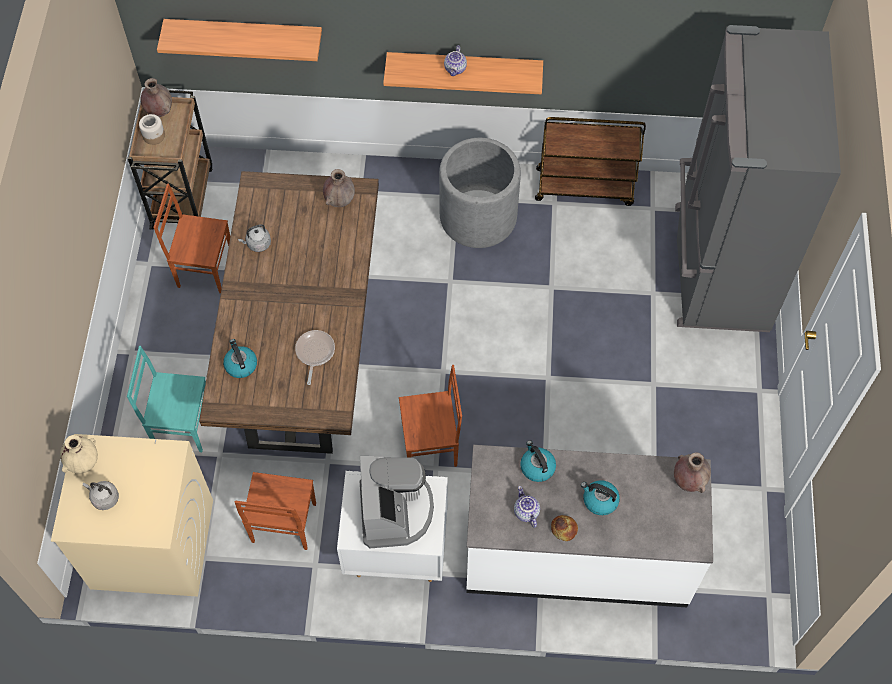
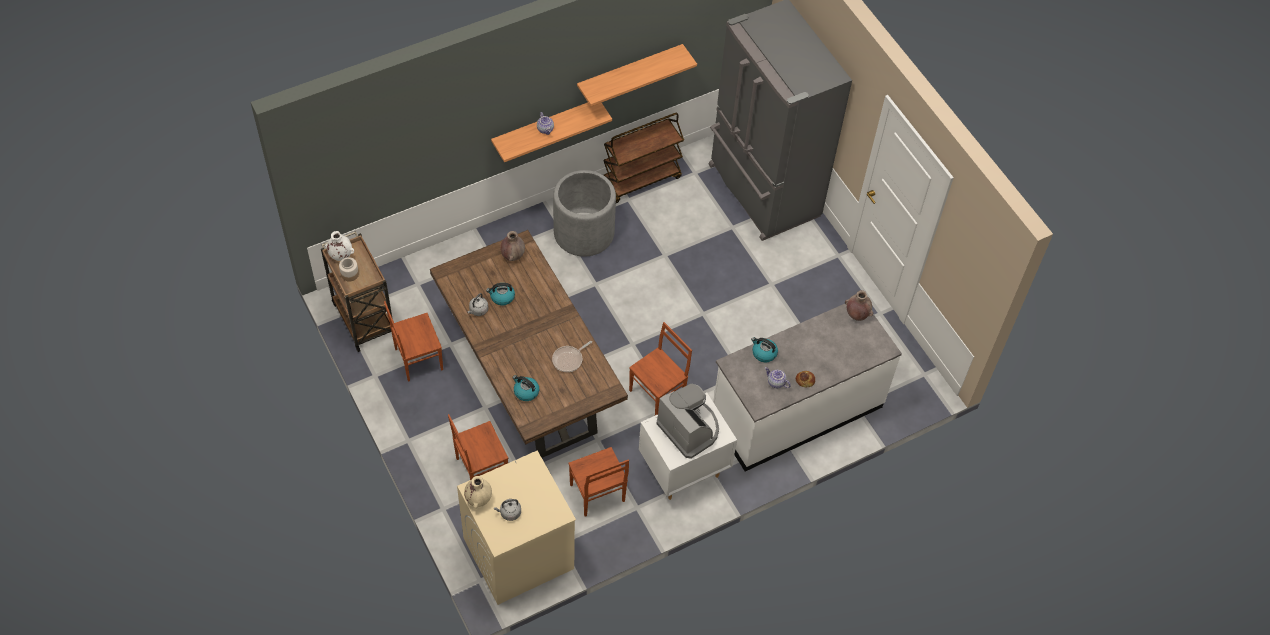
camera: 35 degrees left, 5 degrees down
turquoise chair [127,346,206,452] -> brown chair [448,414,508,480]
brown vase [141,78,172,117] -> white vase [325,231,354,261]
shelf [157,19,322,61] -> shelf moved to [577,44,697,106]
frying pan [295,330,335,385] -> frying pan turned 105 degrees counterclockwise [552,341,592,372]
kettle [581,480,620,515] -> kettle moved to [486,283,515,305]

